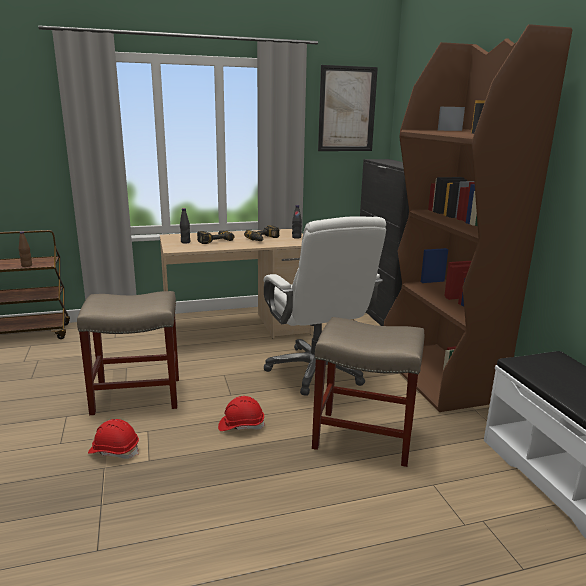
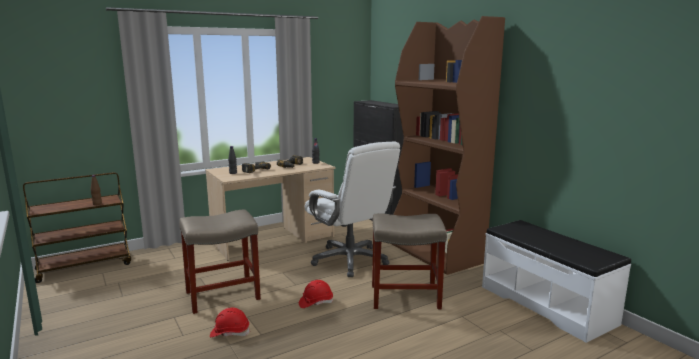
camera: 15 degrees left, 5 degrees down
picture [318,65,378,151] -> none

